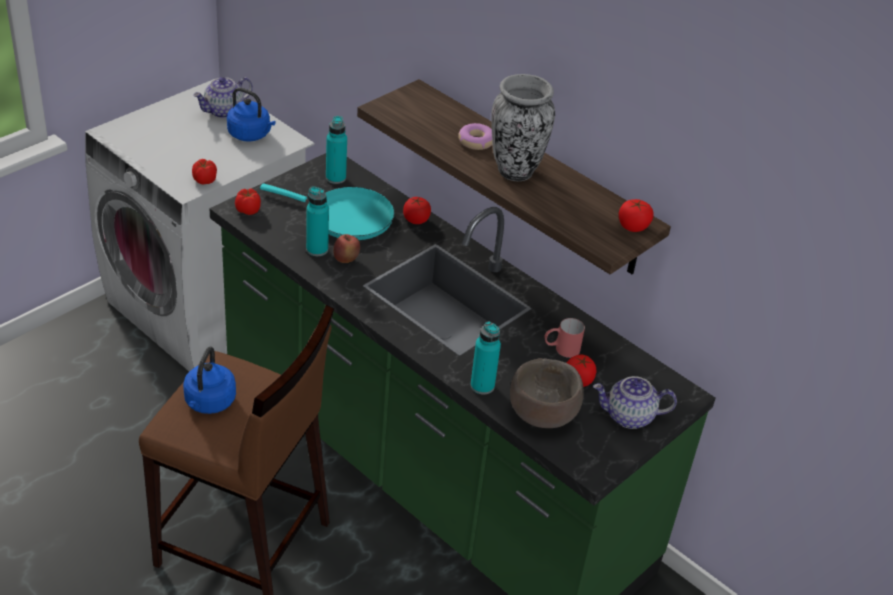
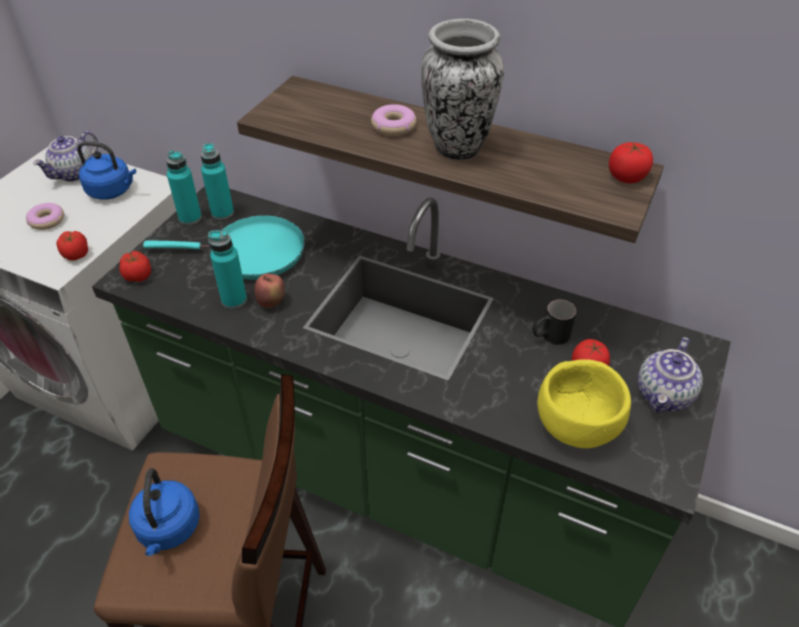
camera: 15 degrees left, 5 degrees up
tomato [403,197,431,224] -> none
turquoise bottle [470,321,501,395] -> turquoise bottle moved to [166,150,202,225]
brown bowl [510,358,584,428] -> yellow bowl [537,359,631,448]
red mug [545,318,585,358] -> black mug [532,299,577,345]
teapot [593,376,677,429] -> teapot turned 45 degrees counterclockwise [638,337,703,413]
none -> donut [26,203,64,230]

